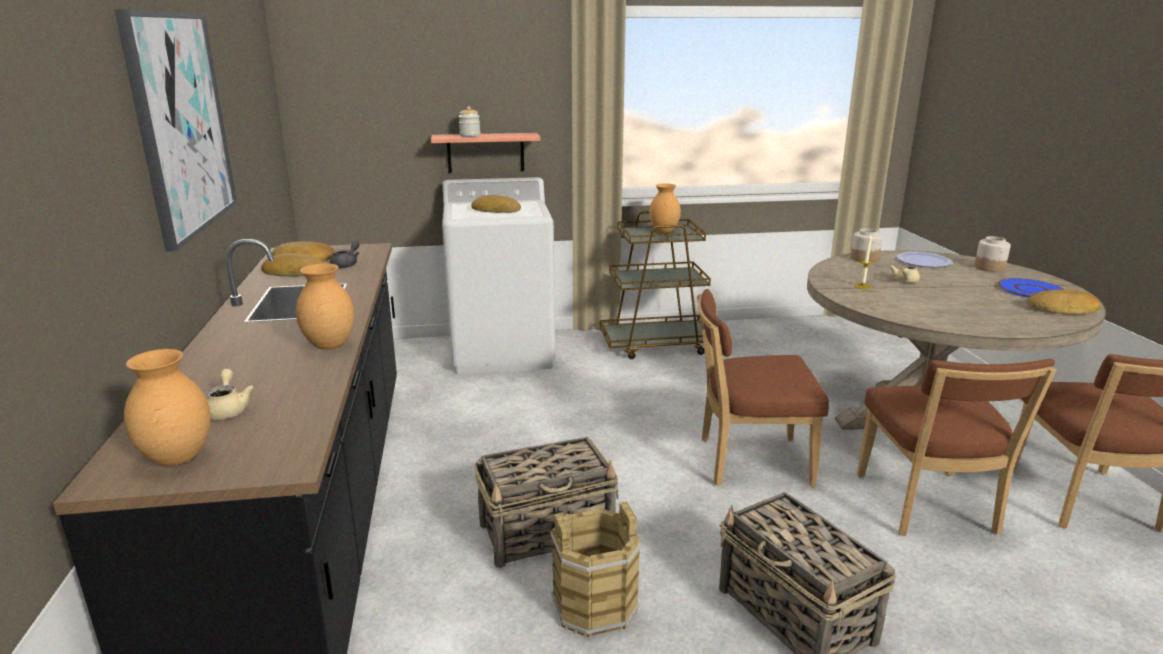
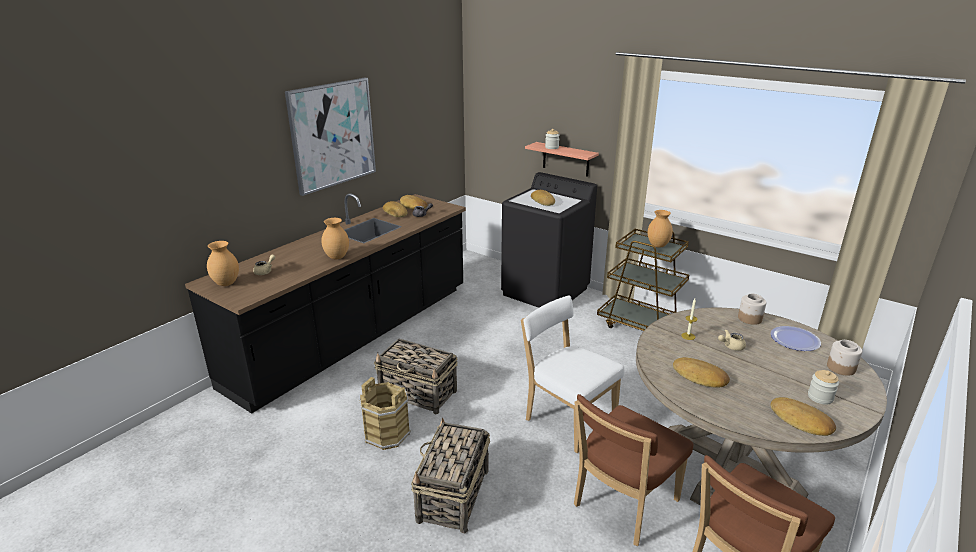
camera: 45 degrees right, 5 degrees up
white washing machine [442,177,555,374] -> black washing machine [501,172,597,308]
brown chair [697,289,829,487] -> white chair [521,295,624,453]
blue plate [998,278,1063,298] -> jar [808,370,839,405]
none -> bread [673,357,730,388]

